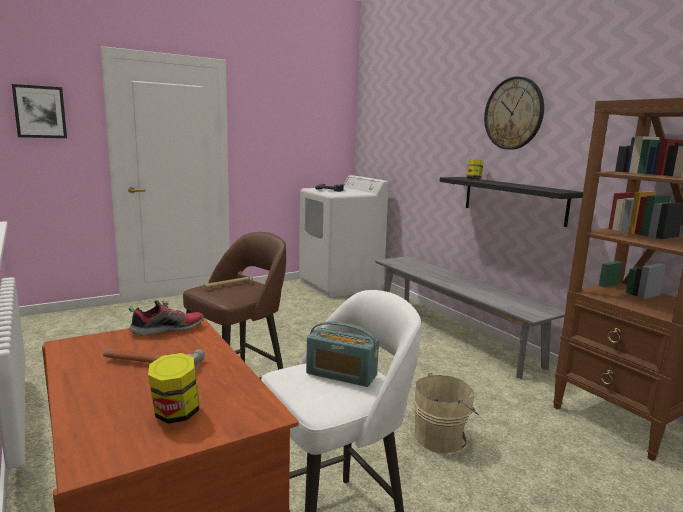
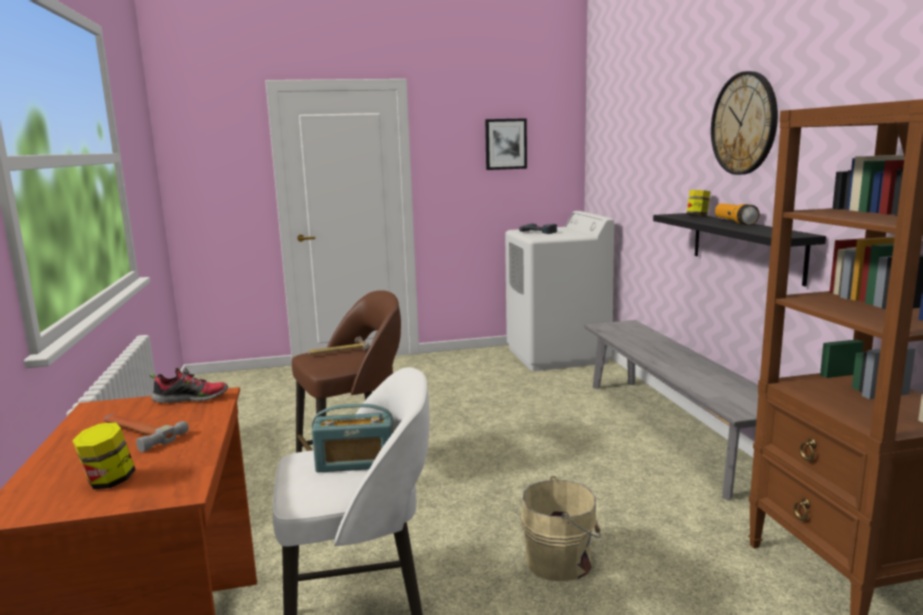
camera: 20 degrees right, 0 degrees up
picture [12,84,67,138] -> picture moved to [485,118,527,170]
radio [306,321,379,387] -> radio turned 45 degrees counterclockwise [312,404,394,473]
none -> flashlight [715,203,759,225]

